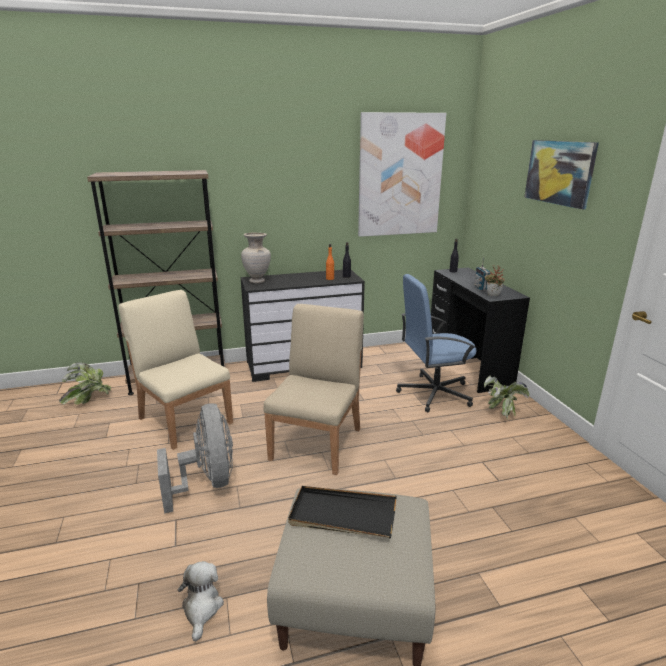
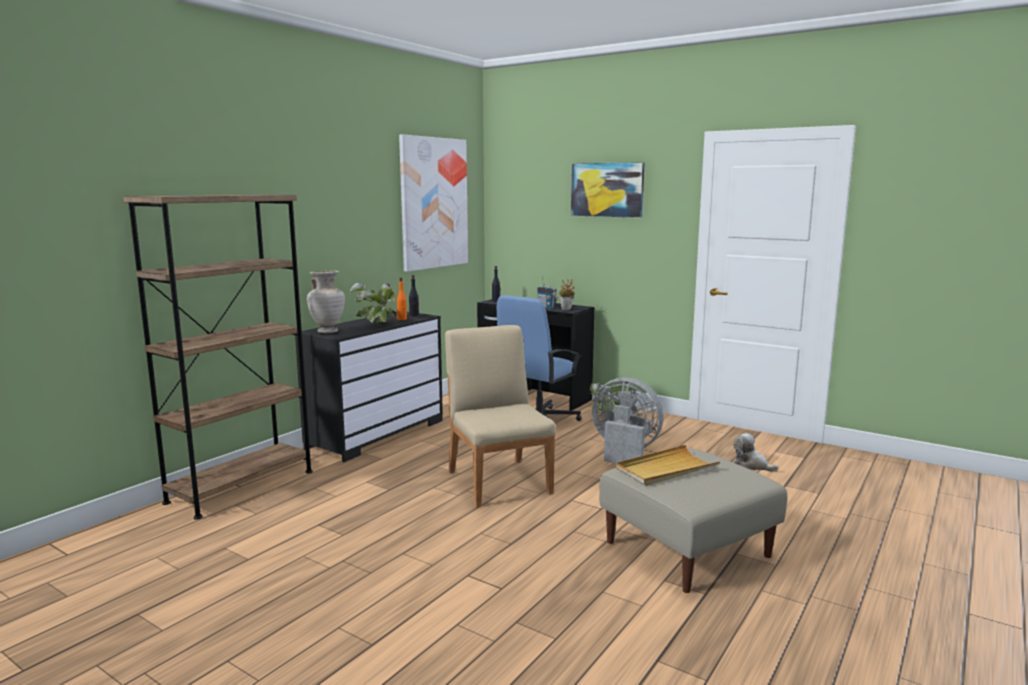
camera: 40 degrees left, 10 degrees down
potted plant [59,362,111,405] -> potted plant moved to [350,283,397,325]
beige chair [119,290,233,450] -> none
grey fan [157,403,233,514] -> grey fan moved to [592,377,664,463]
plush toy [178,561,224,641] -> plush toy moved to [733,433,779,472]
black tray [288,486,397,539] -> beige tray [616,445,721,486]

